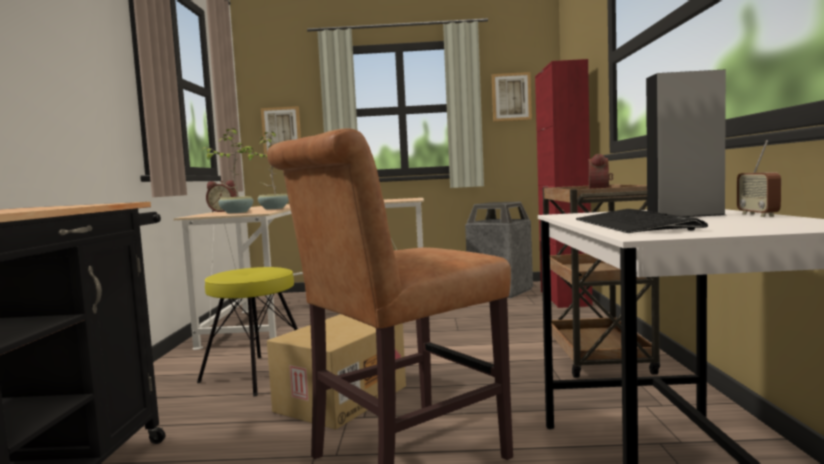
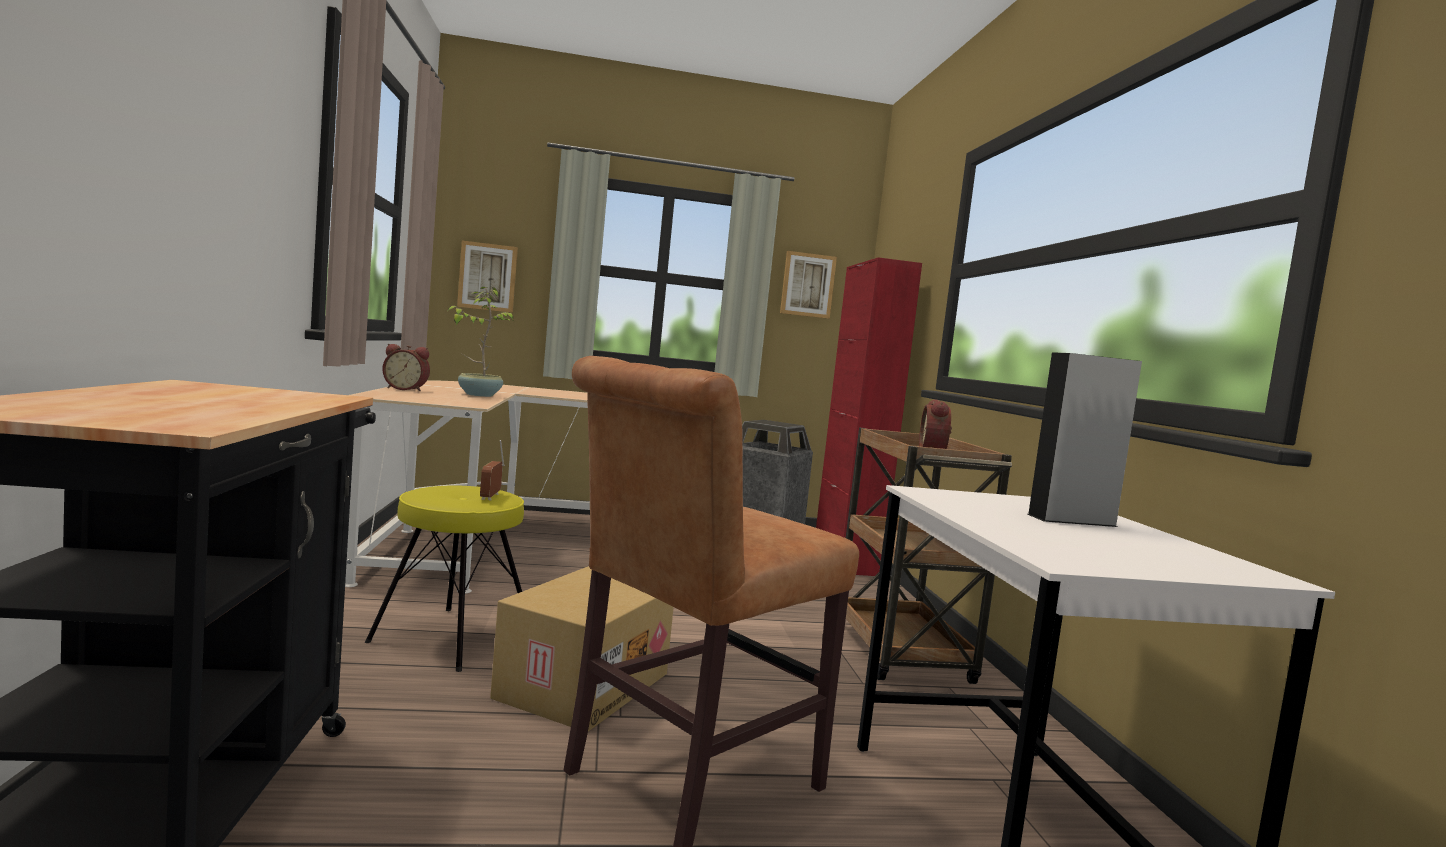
camera: 10 degrees left, 0 degrees up
potted plant [201,128,254,213] -> none
keyboard [576,209,708,233] -> none
radio [737,140,781,217] -> radio moved to [480,440,504,500]

